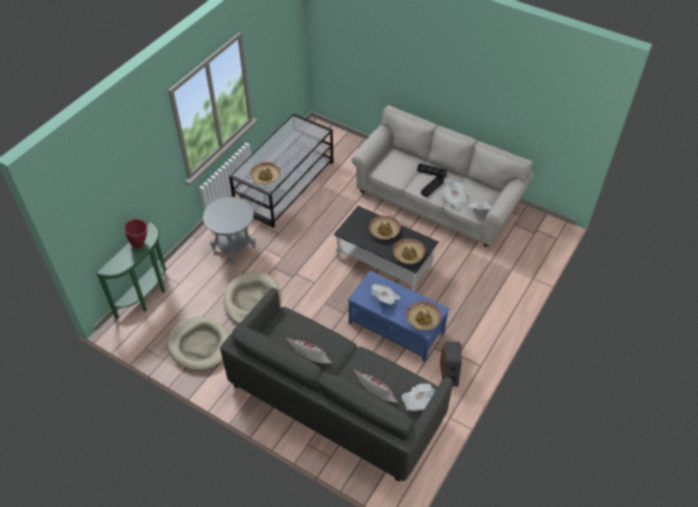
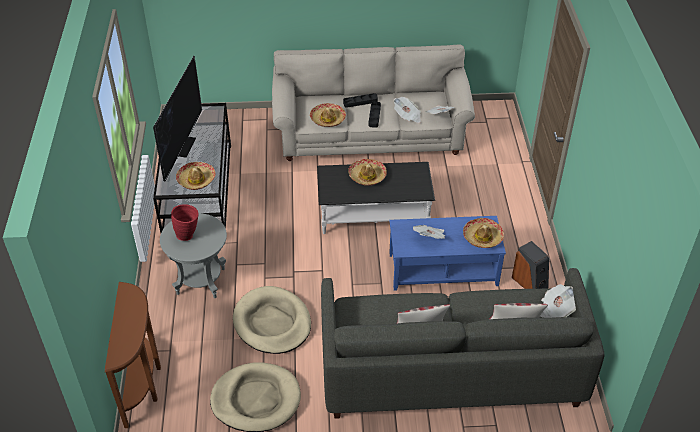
camera: 35 degrees left, 5 degrees down
green console table [96,222,166,318] -> brown console table [105,282,161,428]
red vase [124,219,148,248] -> red vase moved to [171,204,198,241]
hat [393,238,425,264] -> hat moved to [310,103,346,127]
none -> television [153,56,202,181]

